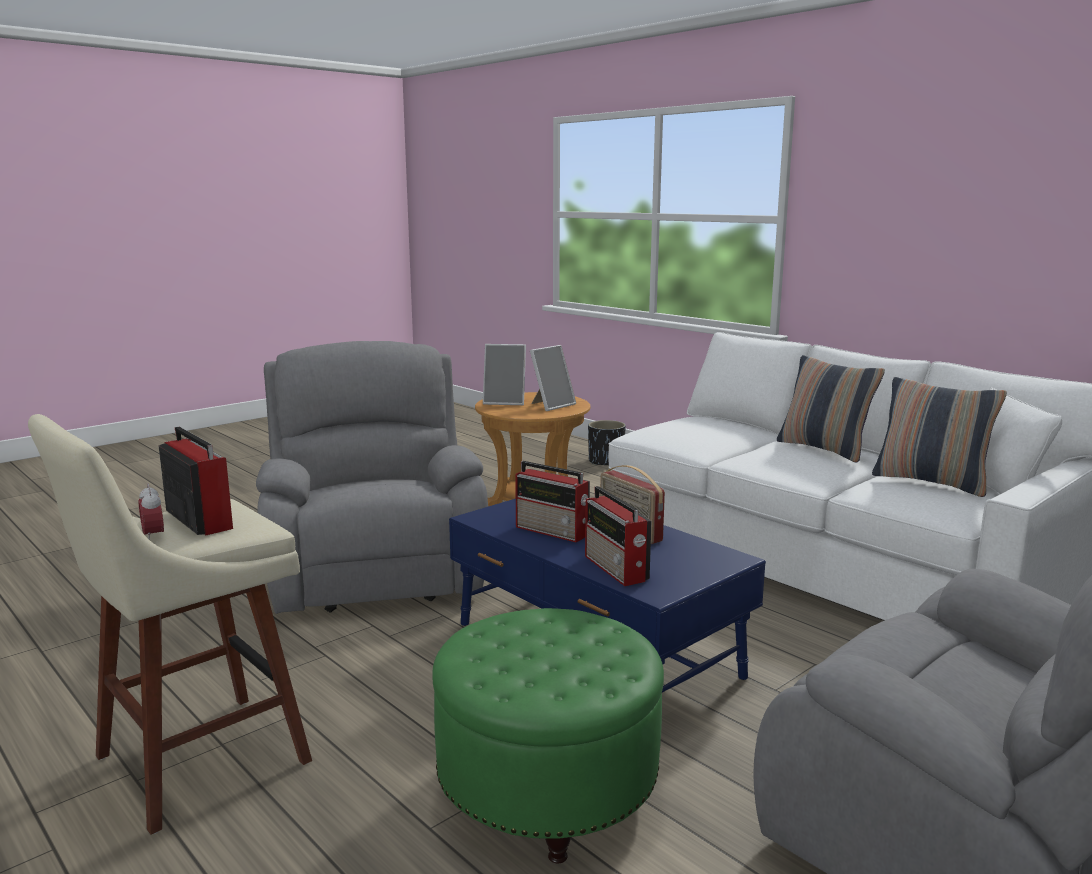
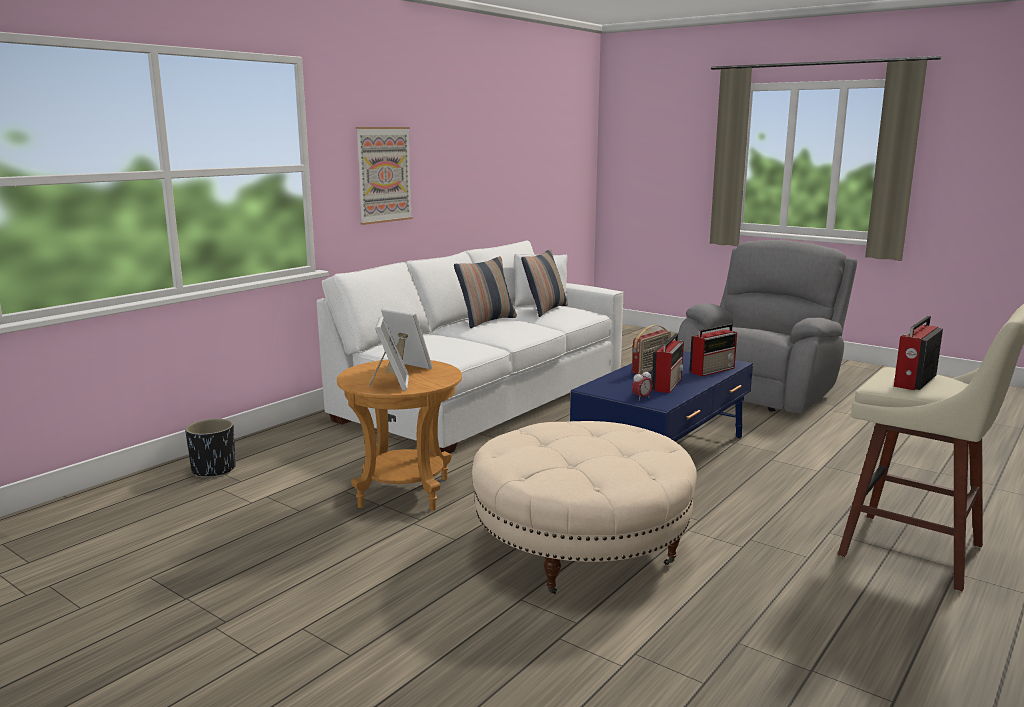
camera: 100 degrees left, 0 degrees up
alarm clock [138,483,164,539] -> alarm clock moved to [632,369,653,399]
grey armchair [256,341,488,614] -> beige ottoman [472,421,697,594]
green ottoman [432,608,664,863] -> none
none -> picture [356,127,413,225]

